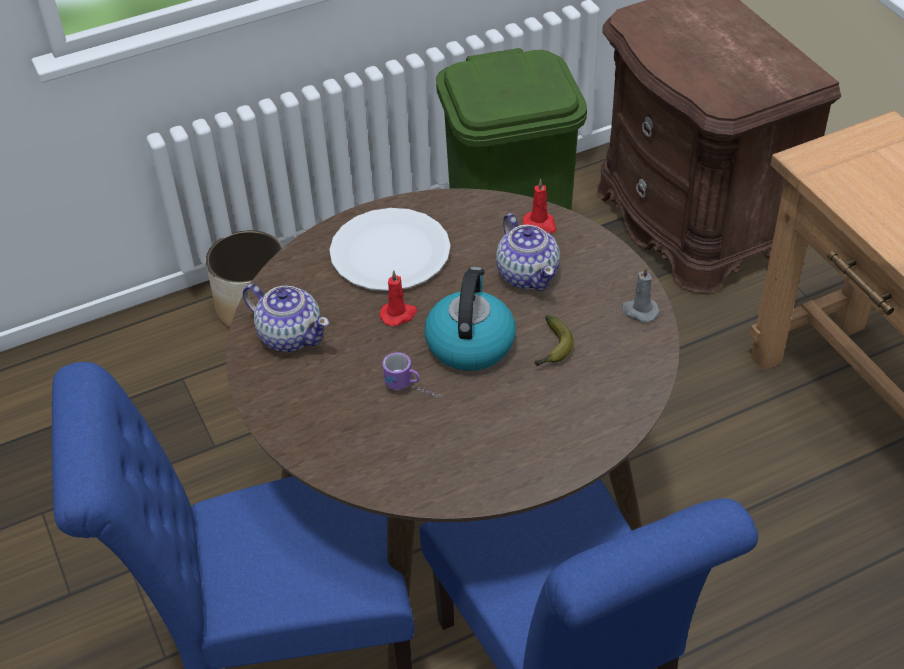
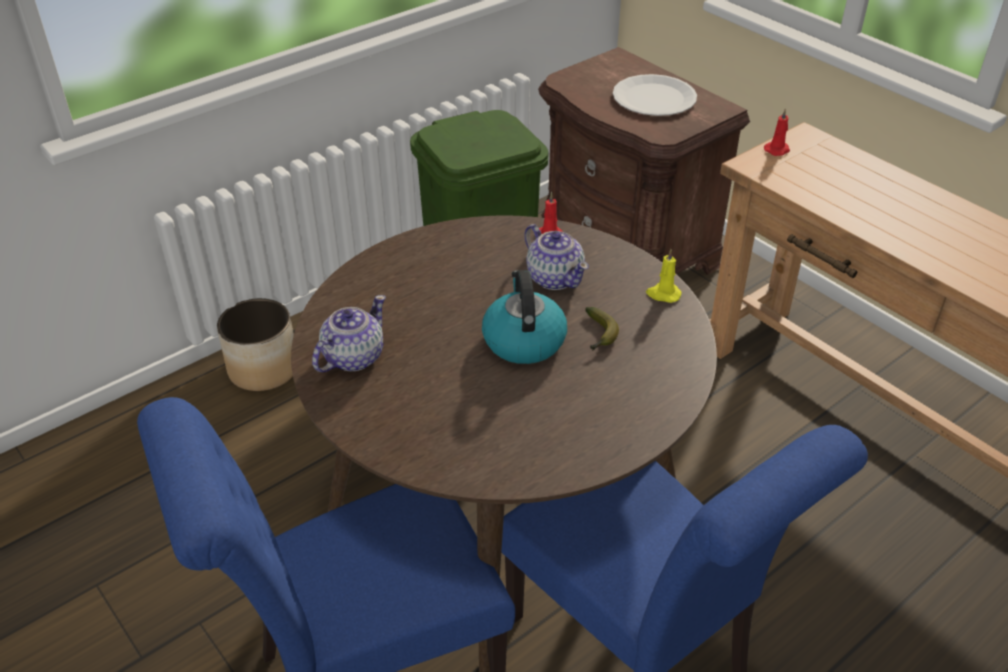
camera: 15 degrees left, 5 degrees down
teapot [243,284,329,352] -> teapot turned 75 degrees counterclockwise [312,295,386,372]
white plate [330,208,451,291] -> white plate moved to [613,74,697,116]
red candle [380,270,417,326] -> red candle moved to [764,109,790,156]
mug [382,352,443,399] -> none
grey candle [621,266,660,323] -> yellow candle [646,249,682,303]

